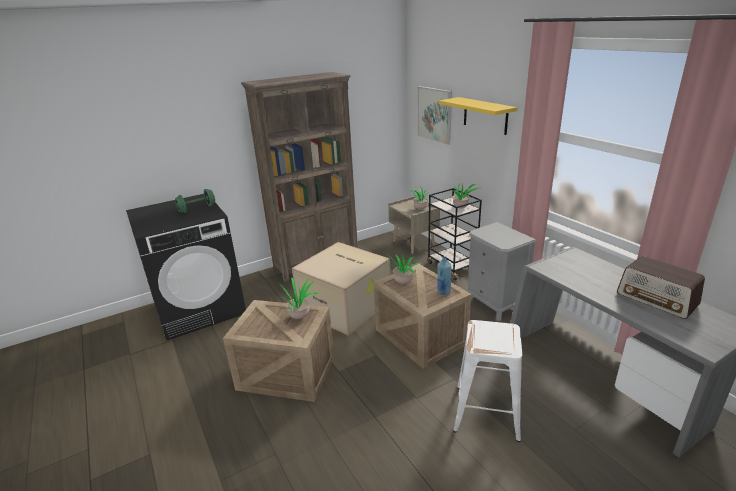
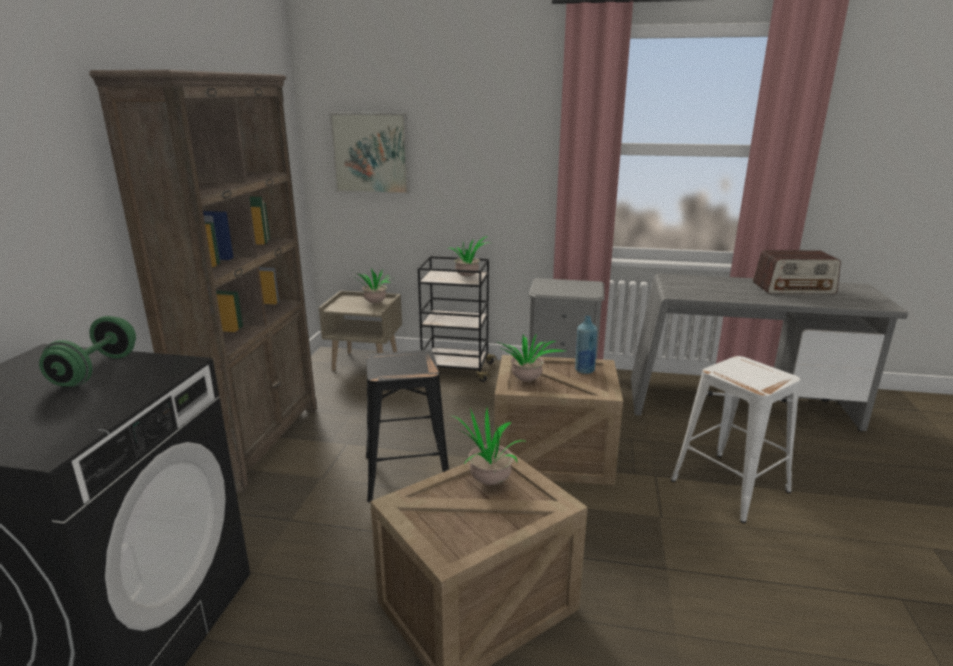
camera: 50 degrees left, 5 degrees down
cardboard box [292,242,390,336] -> black stool [366,350,449,502]
yellow shelf [438,97,517,135] -> none

